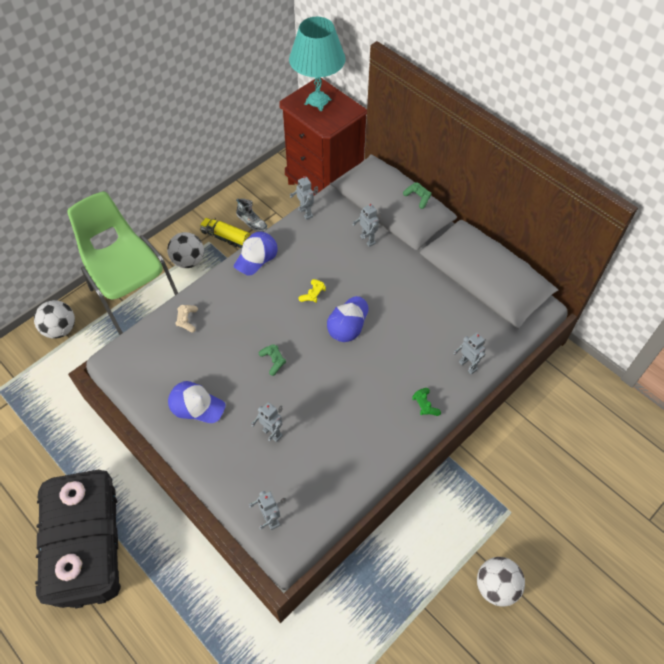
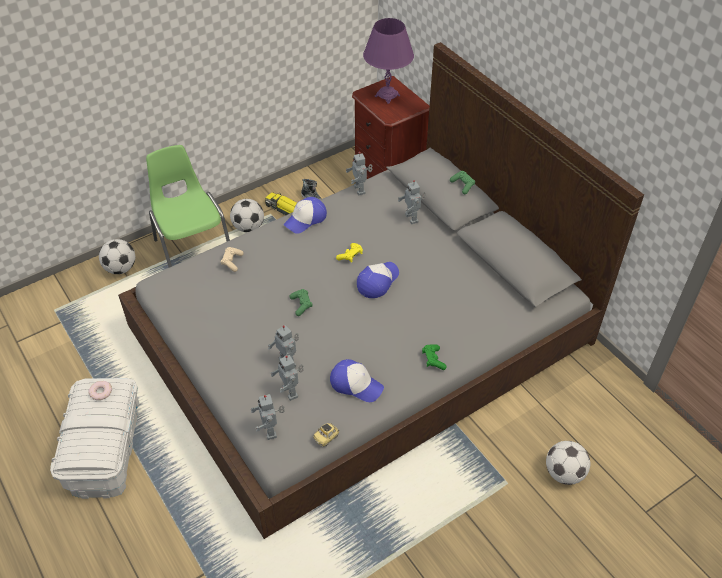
camera: 10 degrees right, 10 degrees down
black storage box [35,470,121,608] -> white storage box [50,378,139,499]
donut [55,554,82,581] -> none
cap [168,381,226,423] -> cap moved to [330,359,384,402]
turquoise table lamp [289,17,346,111] -> purple table lamp [363,18,414,104]
toy robot [453,333,486,374] -> toy robot moved to [271,355,304,401]
football [477,557,525,607] -> football moved to [546,441,590,485]
none -> toy car [313,423,339,447]

